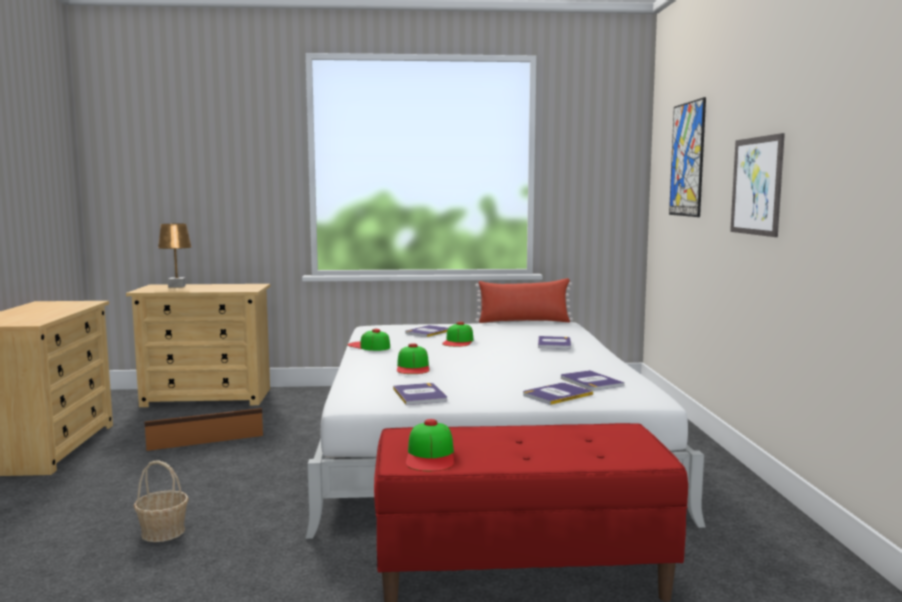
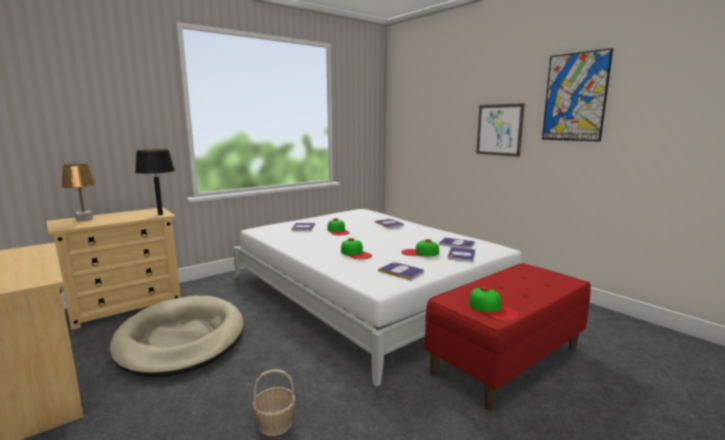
camera: 35 degrees left, 5 degrees up
brown storage box [145,408,263,451] -> beige dog bed [110,296,244,377]
cap [347,329,390,351] -> cap moved to [401,239,439,256]
red pillow [475,278,573,323] -> none
picture [669,97,706,217] -> picture moved to [542,48,613,142]
none -> black table lamp [135,149,175,215]

